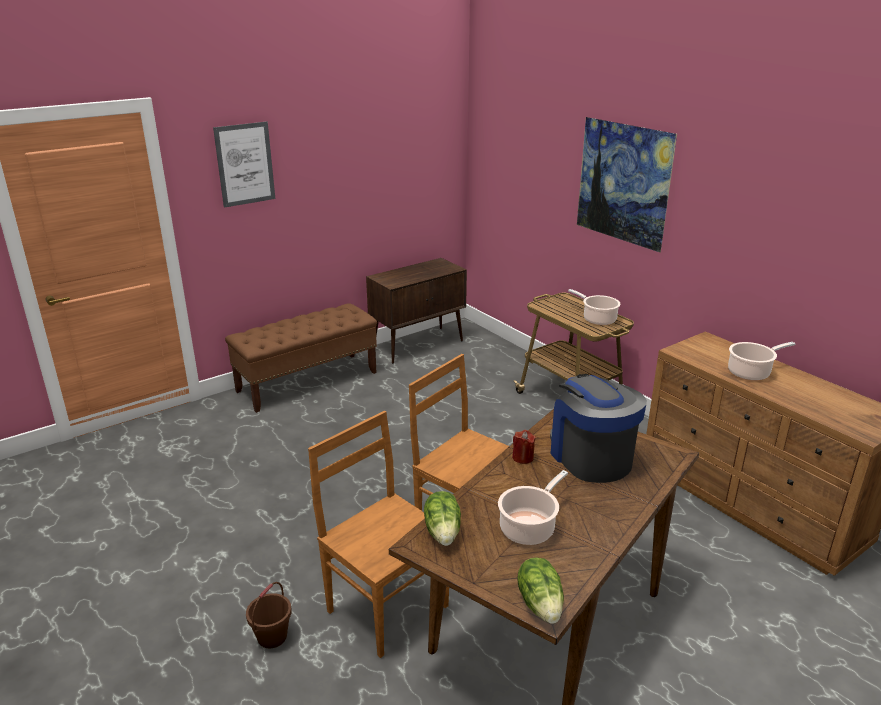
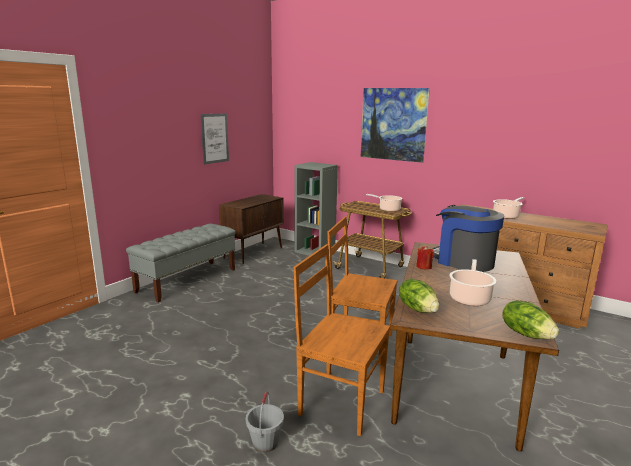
camera: 20 degrees left, 10 degrees down
picture [213,121,275,208] -> picture moved to [201,113,229,165]
brown bench [225,303,377,413] -> grey bench [126,224,236,302]
brown bucket [246,582,292,648] -> grey bucket [246,392,284,453]
none -> grey bookcase [295,162,338,258]

